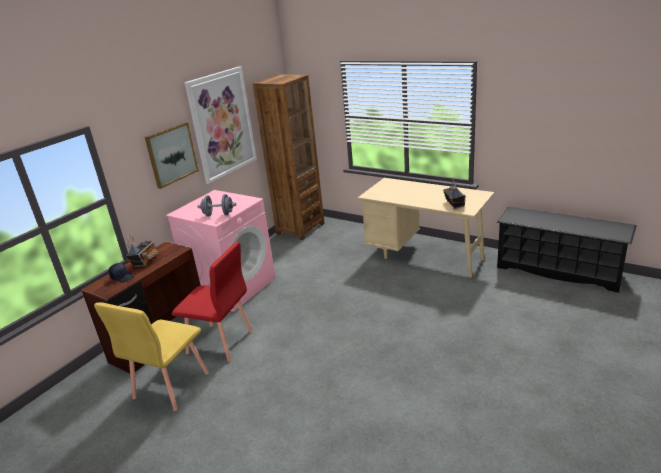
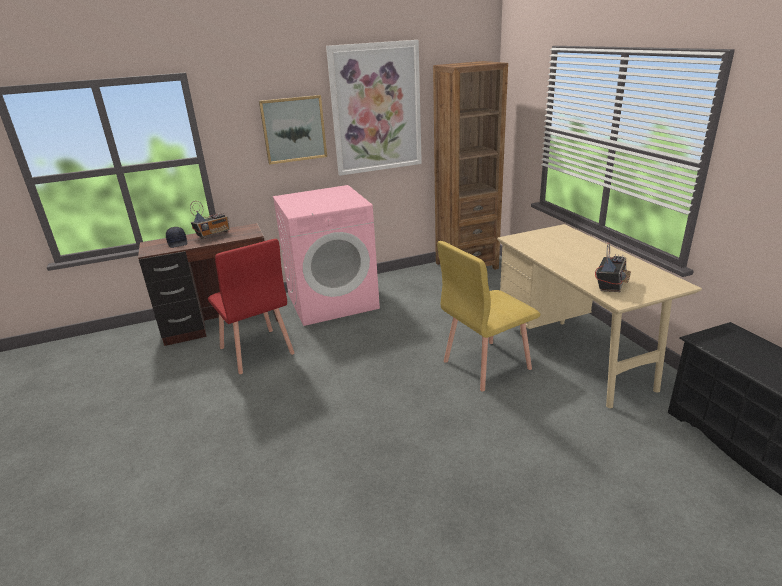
camera: 35 degrees right, 0 degrees up
yellow chair [94,302,209,411] -> yellow chair moved to [437,241,540,391]
grey dumbbell [198,194,236,216] -> none

